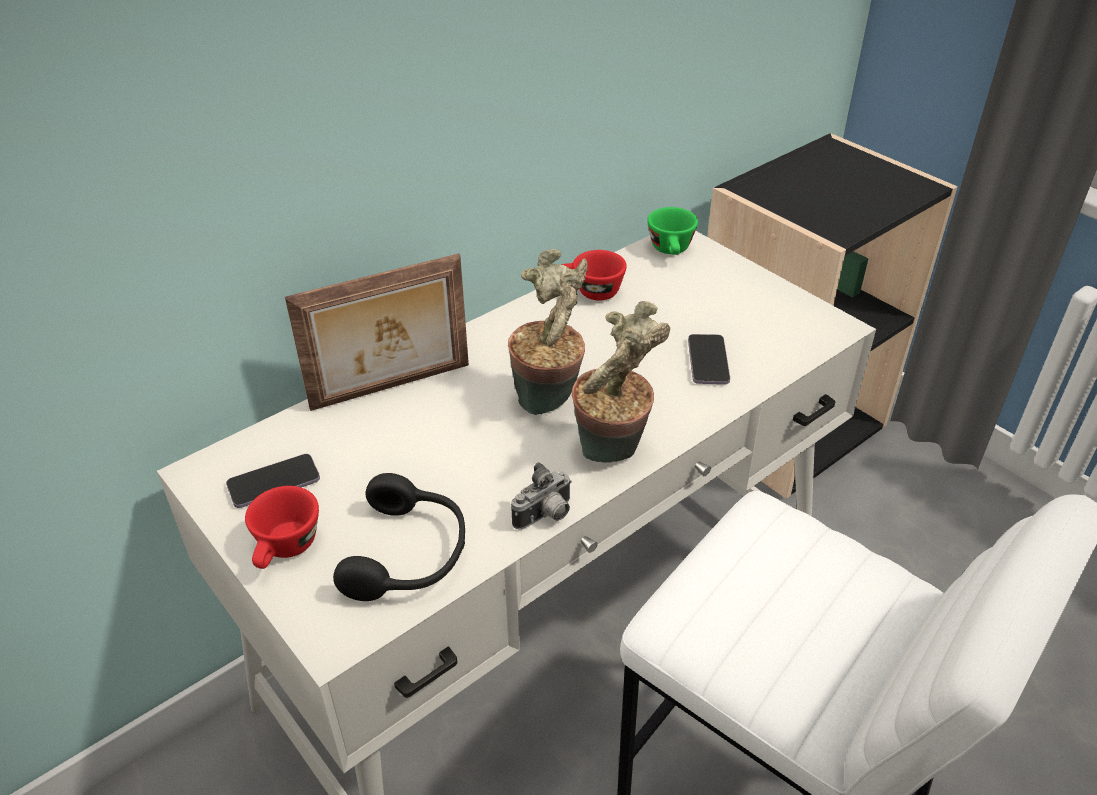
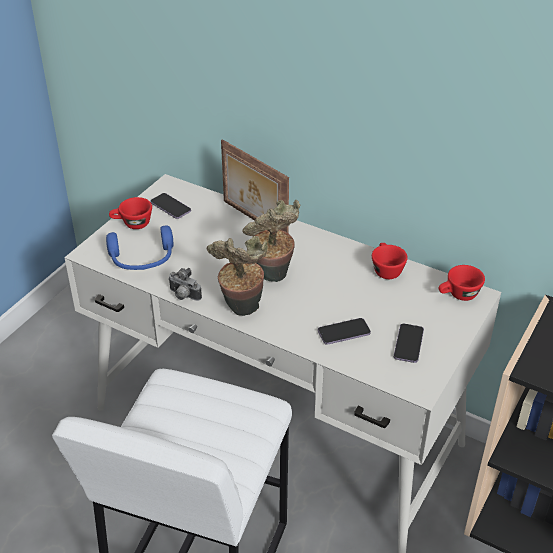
camera: 70 degrees right, 0 degrees up
black headphones [333,473,465,601] -> blue headphones [106,226,173,270]
green cup [647,207,698,255] -> red cup [439,265,485,301]
none -> phone [394,324,424,363]

